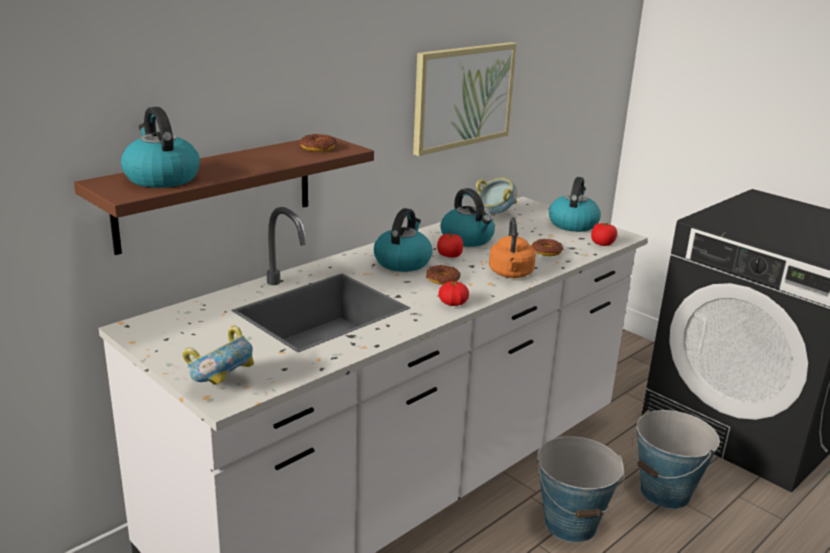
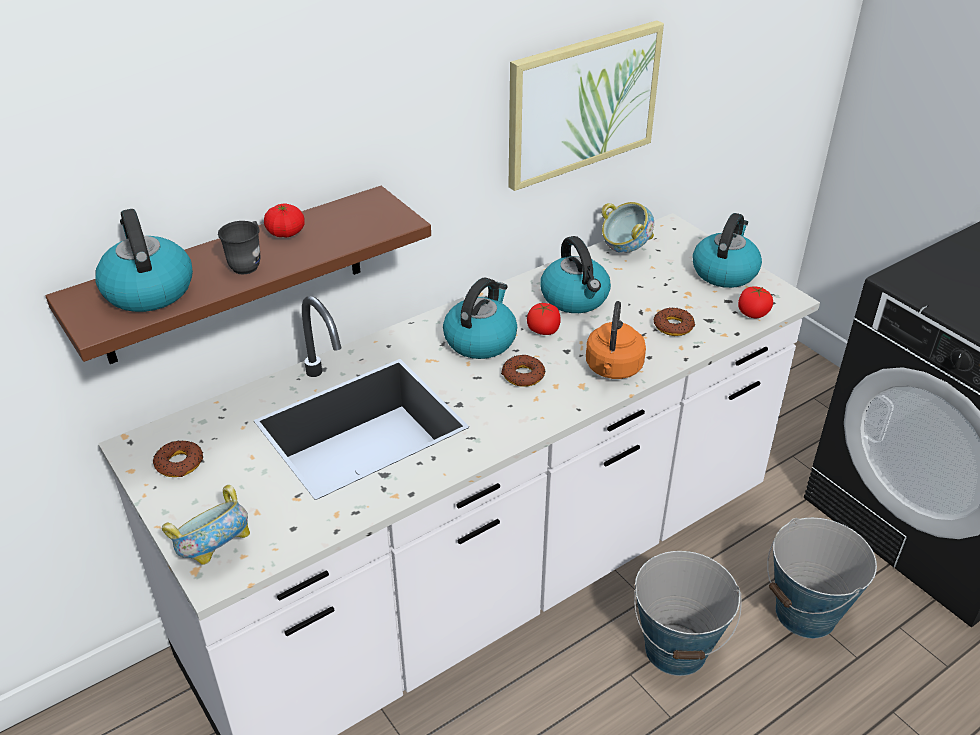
camera: 10 degrees right, 15 degrees up
donut [300,134,337,152] -> donut moved to [153,440,203,477]
tomato [438,281,469,306] -> tomato moved to [264,203,305,238]
none -> grey mug [218,221,260,274]

